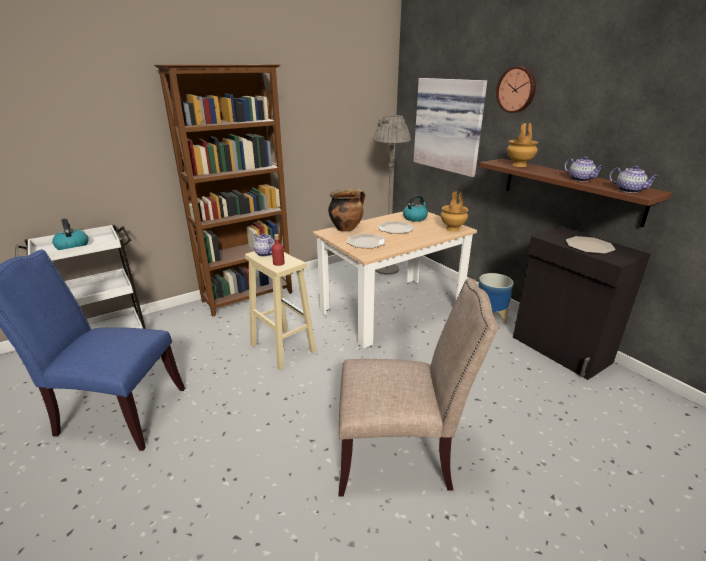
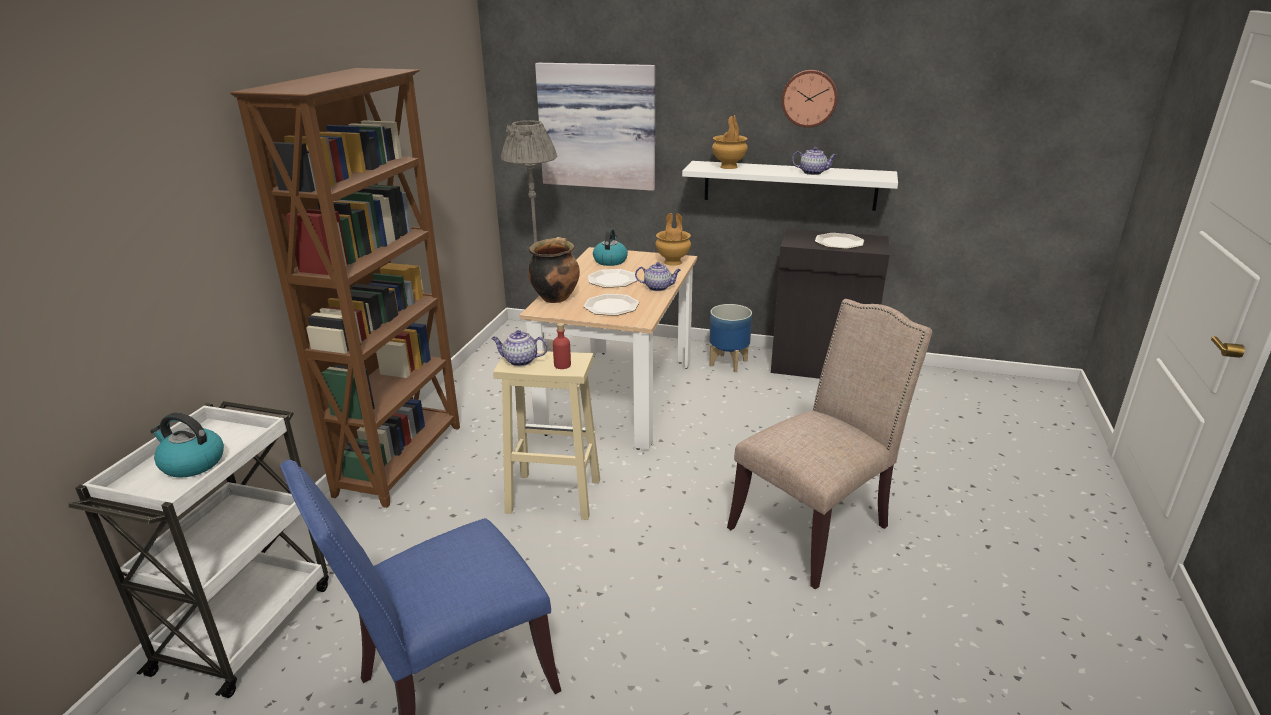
camera: 40 degrees left, 0 degrees up
brown shelf [479,158,672,227] -> white shelf [682,161,898,211]
wall clock [496,66,536,113] -> wall clock moved to [782,70,838,128]
teapot [609,165,659,193] -> teapot moved to [635,262,681,291]

